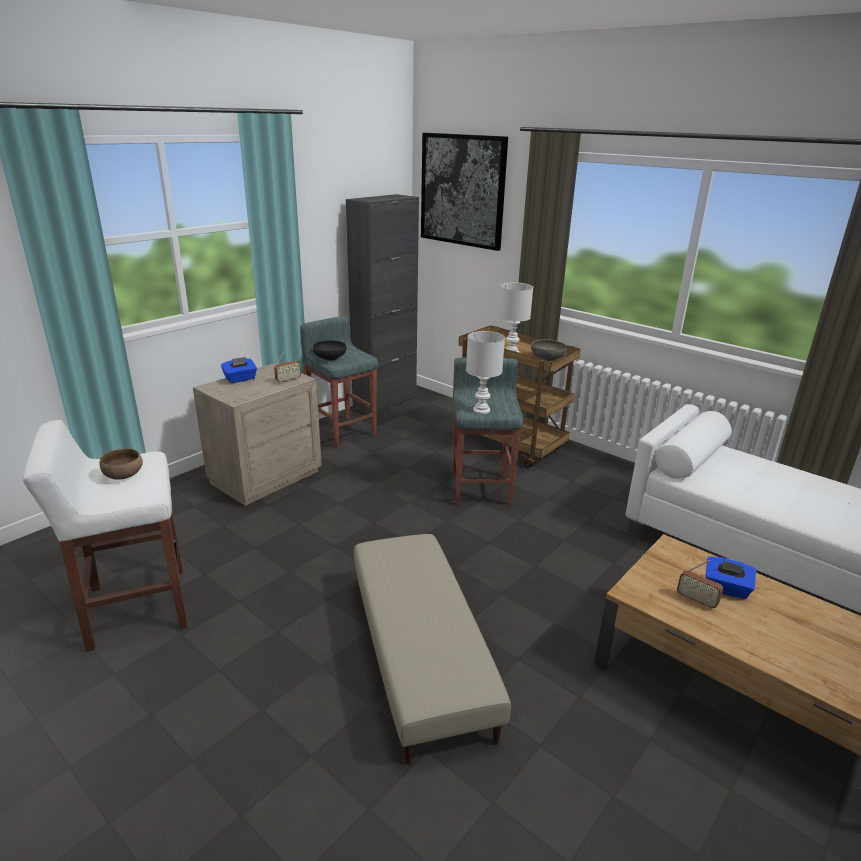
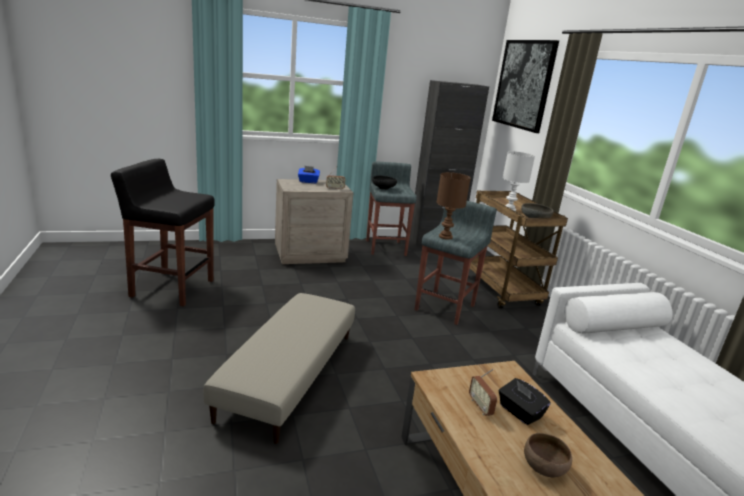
camera: 30 degrees right, 5 degrees down
white stool [23,420,188,652] -> black stool [111,159,215,306]
brown bowl [99,449,143,480] -> brown bowl moved to [524,433,572,477]
white table lamp [466,331,505,414] -> brown table lamp [436,172,471,240]
blue tissue box [705,557,756,599] -> black tissue box [499,378,550,425]

